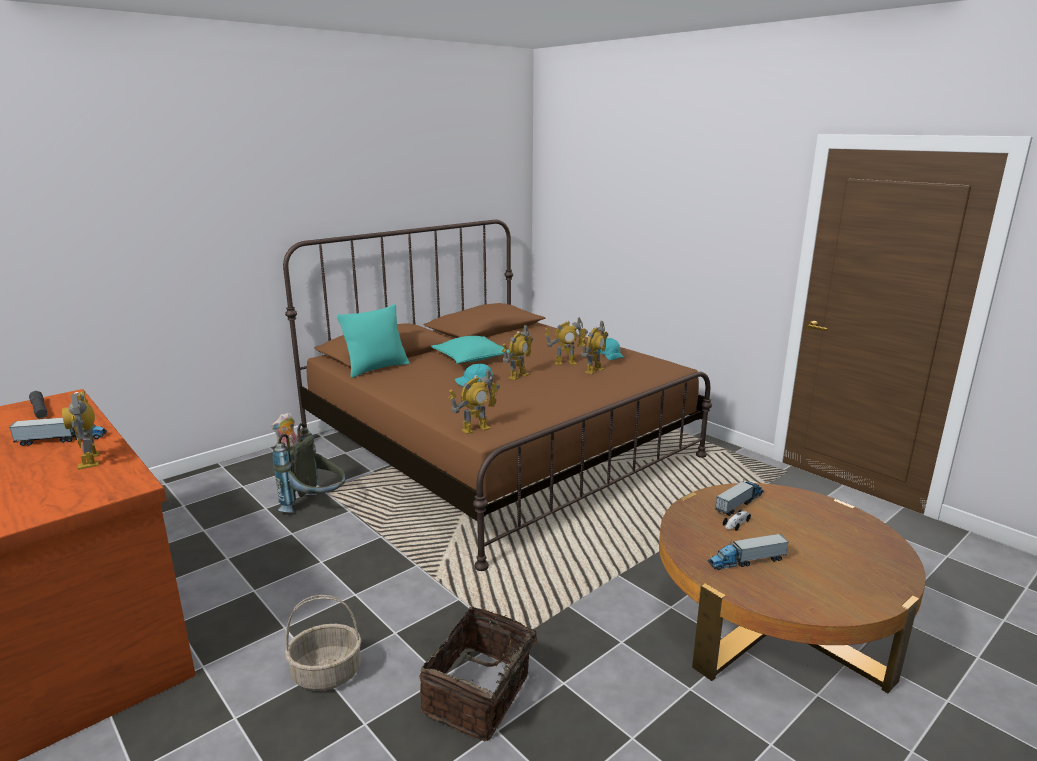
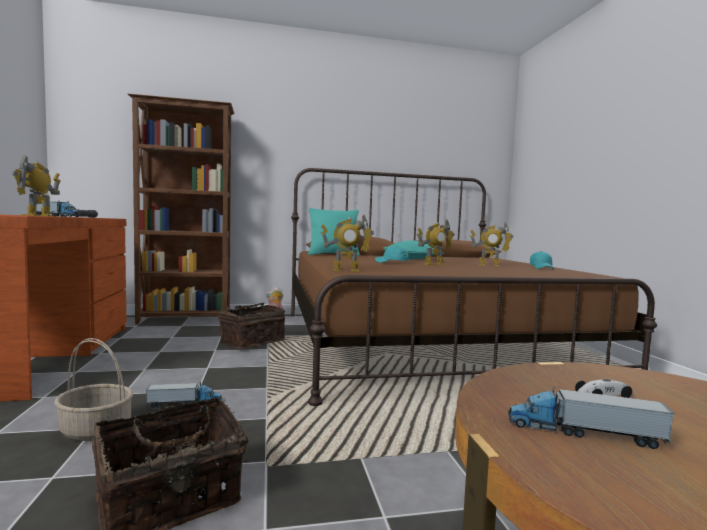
camera: 30 degrees right, 15 degrees down
grey backpack [273,423,345,512] -> basket [217,302,285,349]
toy robot [581,321,608,374] -> none
toy truck [715,479,764,516] -> toy truck moved to [146,382,222,408]
none -> brown bookcase [128,94,234,325]

